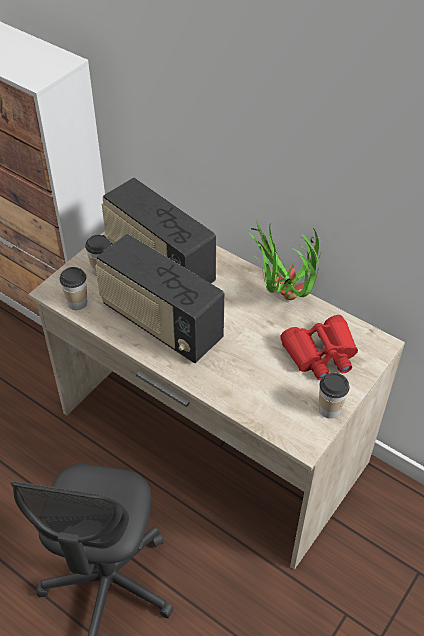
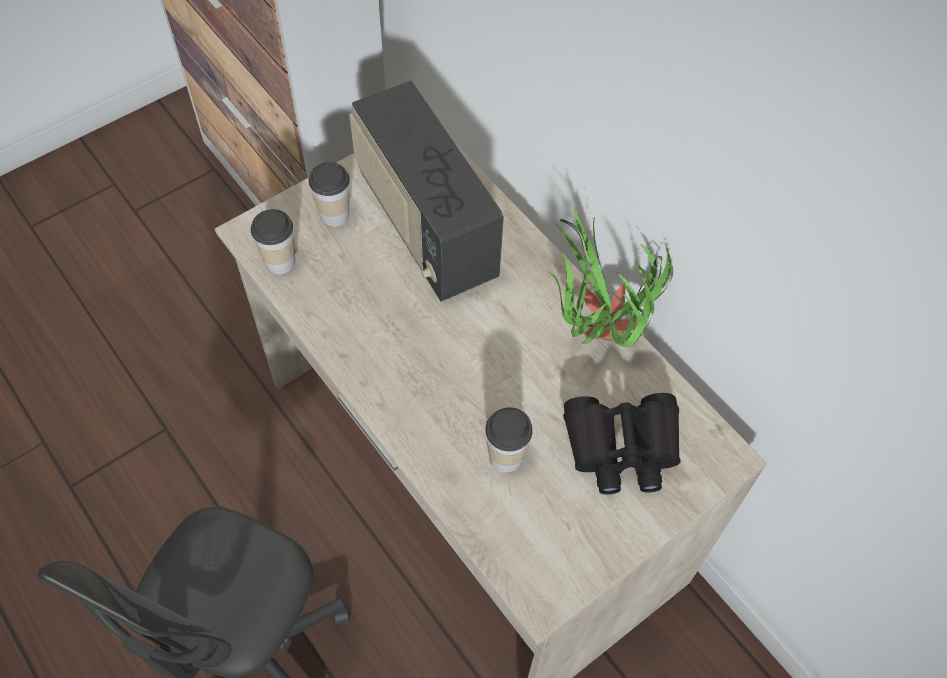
camera: 15 degrees right, 10 degrees up
radio [95,234,225,363] -> none
red binoculars [280,315,358,380] -> black binoculars [563,393,681,494]
cup [319,373,350,419] -> cup moved to [485,407,533,473]

